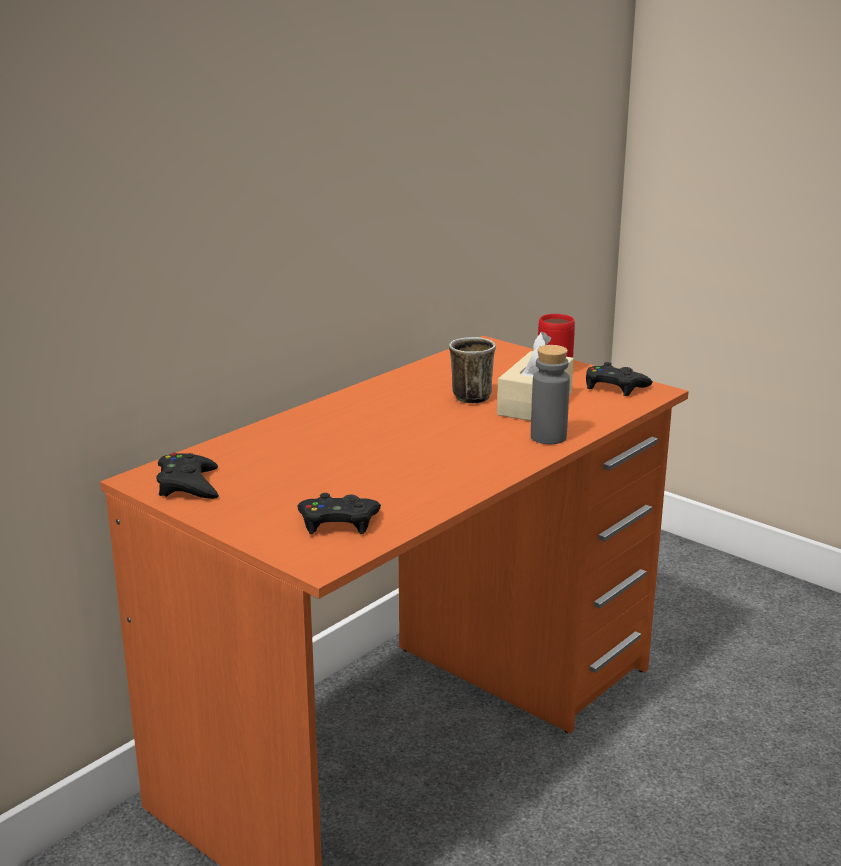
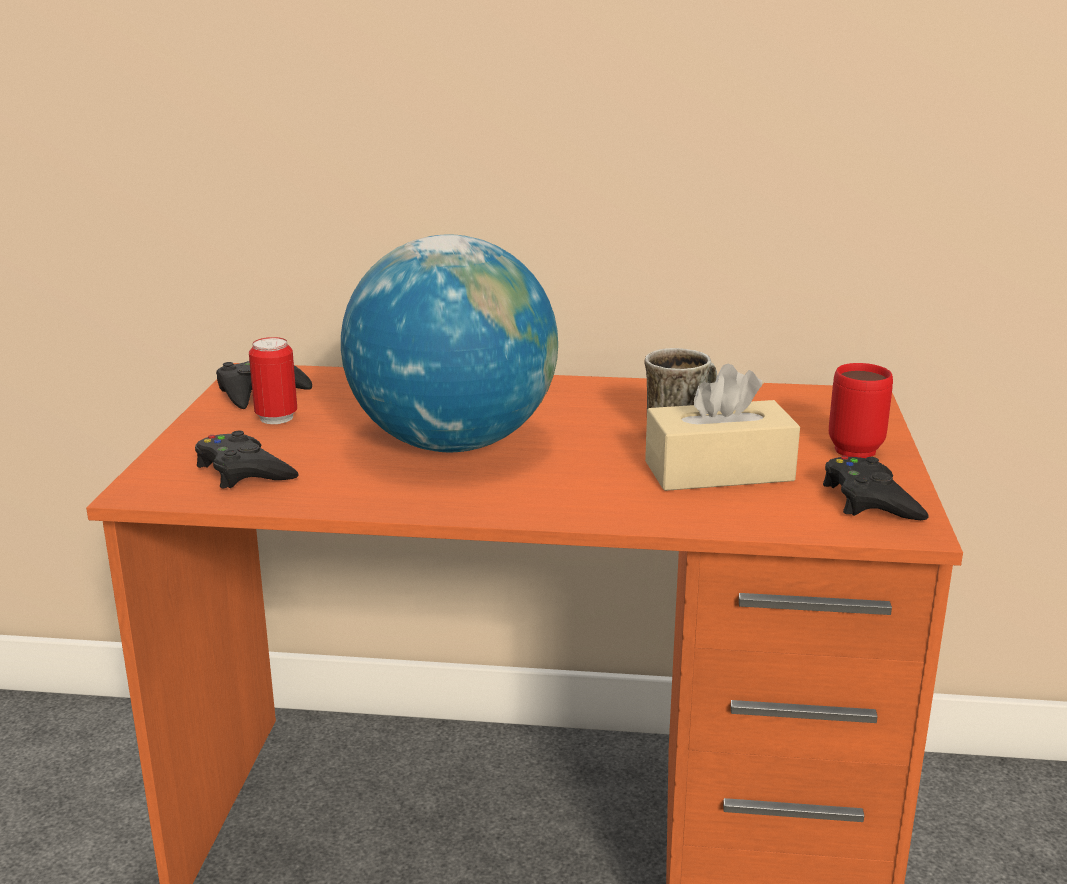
camera: 55 degrees right, 0 degrees up
grey bottle [531,345,570,444] -> none
none -> can [249,337,297,424]
none -> globe [341,235,558,452]

